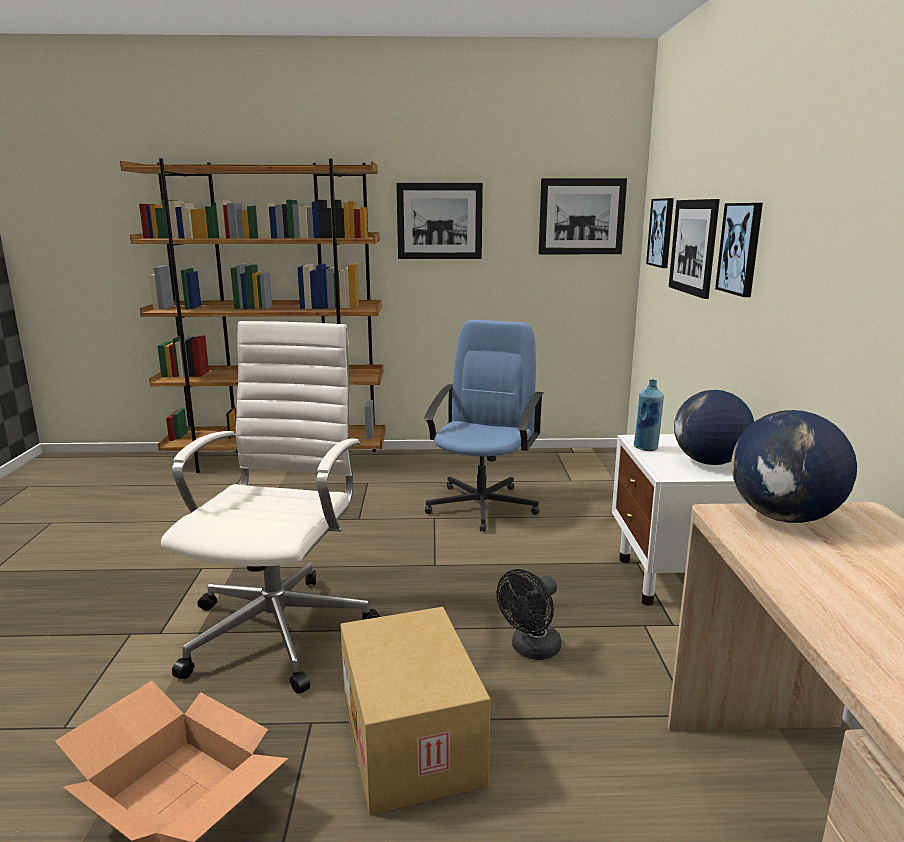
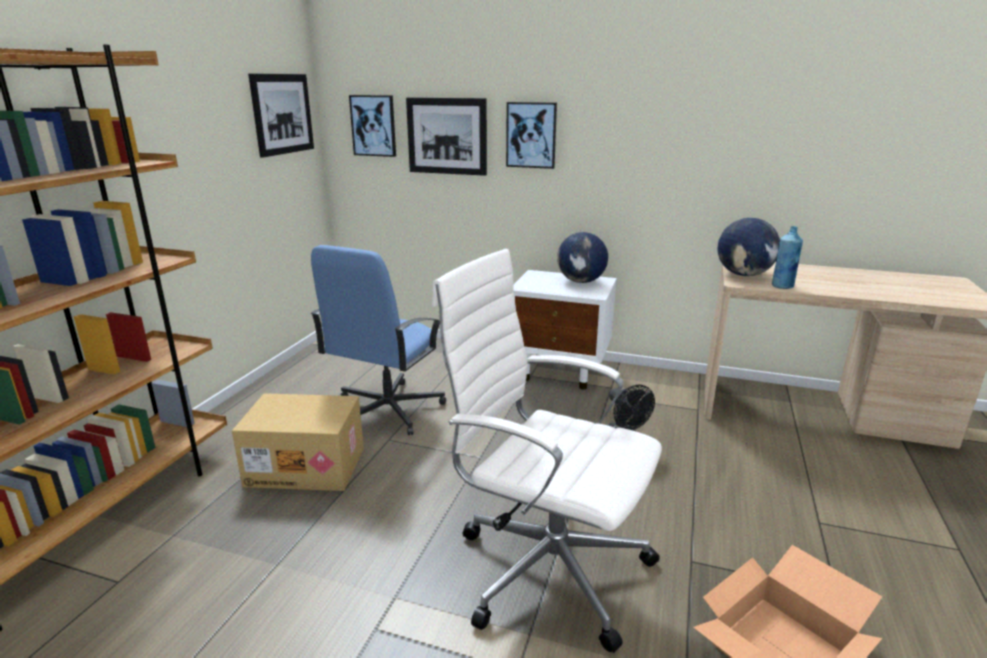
camera: 70 degrees left, 5 degrees up
cardboard box [340,607,490,815] -> cardboard box moved to [232,393,364,491]
picture [396,183,483,259] -> none
blue office chair [424,320,543,532] -> blue office chair turned 105 degrees counterclockwise [311,245,446,435]
blue bottle [634,379,664,451] -> blue bottle moved to [772,226,803,289]

